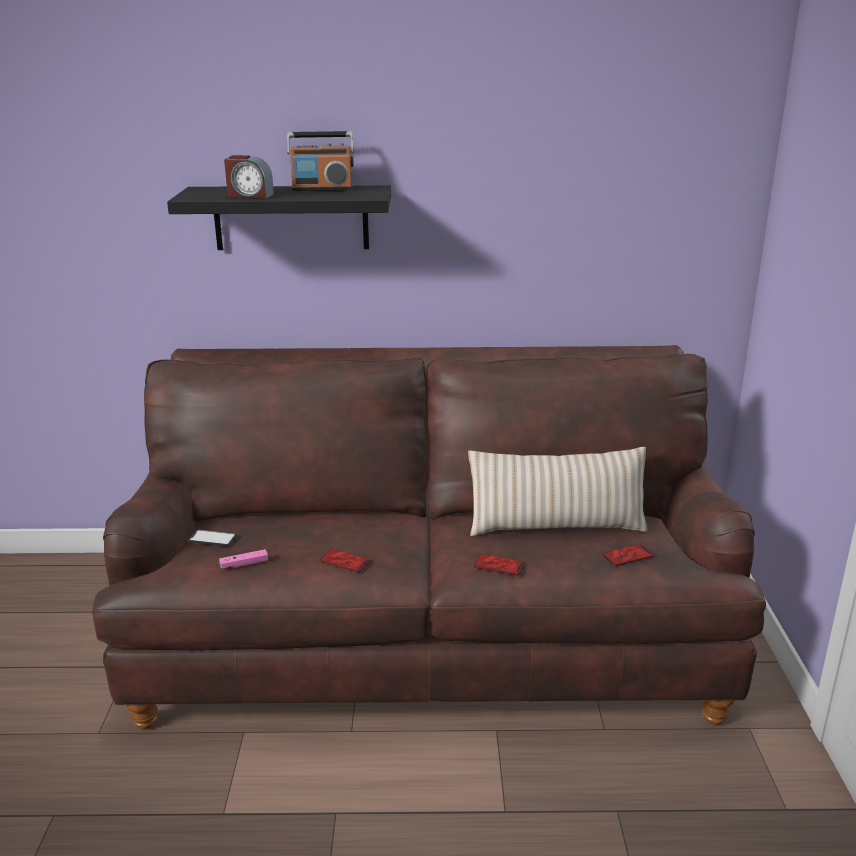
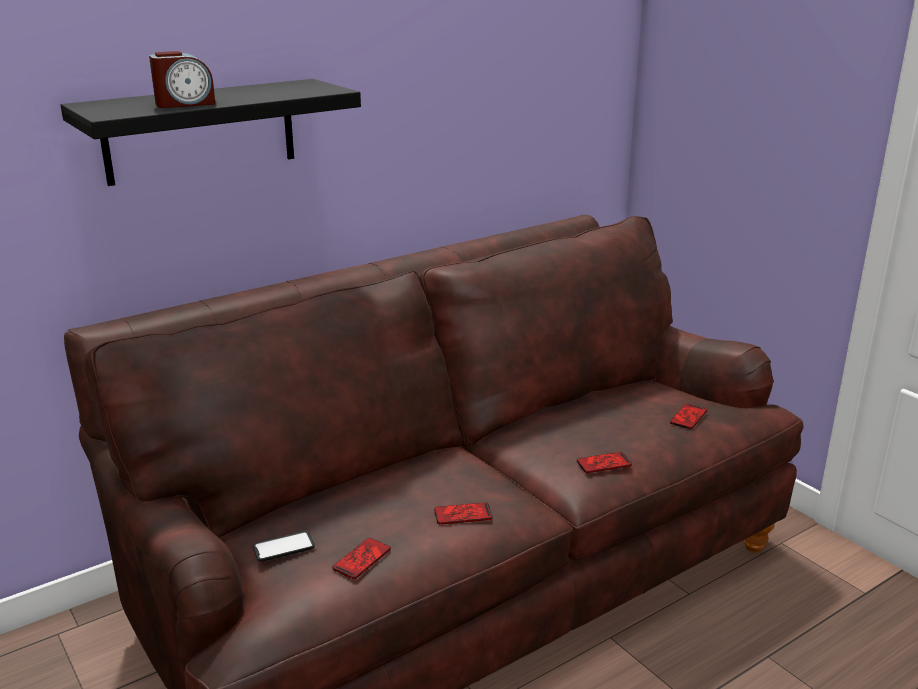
camera: 35 degrees left, 0 degrees up
pink game controller [219,549,268,568] -> phone [332,538,391,579]
radio [287,131,354,191] -> none
beige pillow [468,447,647,536] -> none

